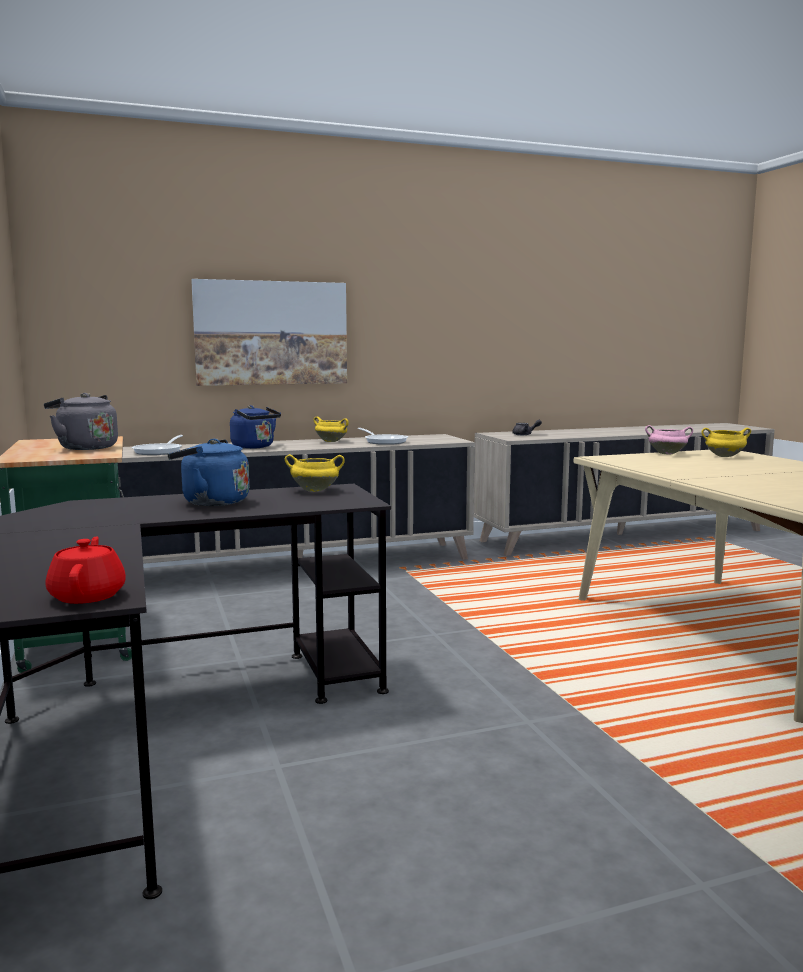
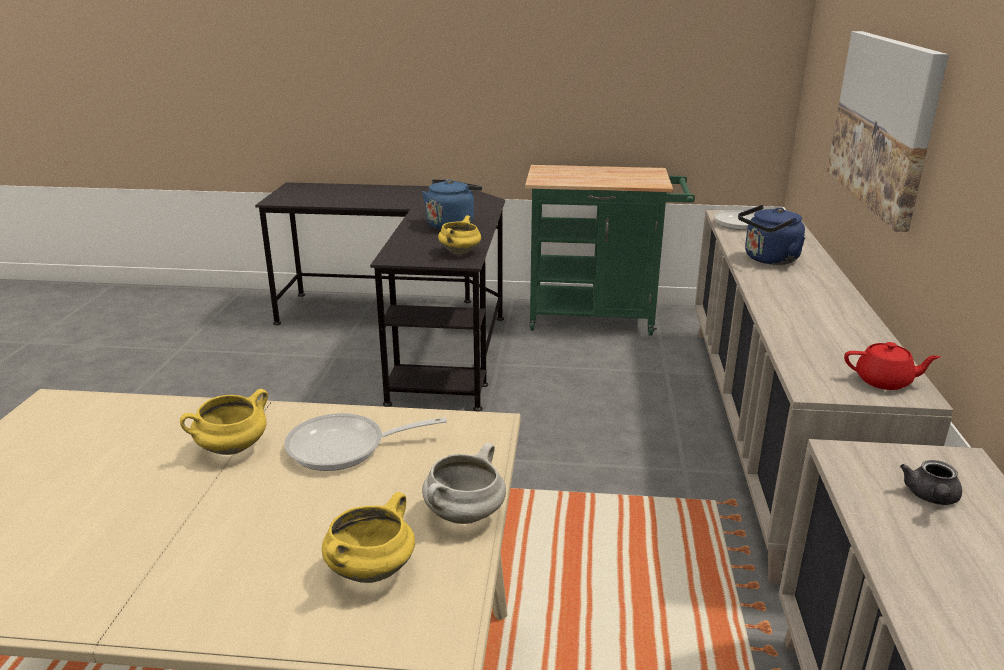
camera: 115 degrees right, 15 degrees up
grey kettle [44,393,118,450] -> none
red teapot [46,537,126,604] -> red teapot moved to [844,342,940,390]
yellow cooking pot [314,417,349,442] -> yellow cooking pot moved to [180,389,268,455]
frying pan [358,428,408,445] -> frying pan moved to [284,413,447,471]
pink cooking pot [645,425,693,455] -> white cooking pot [422,443,506,524]

